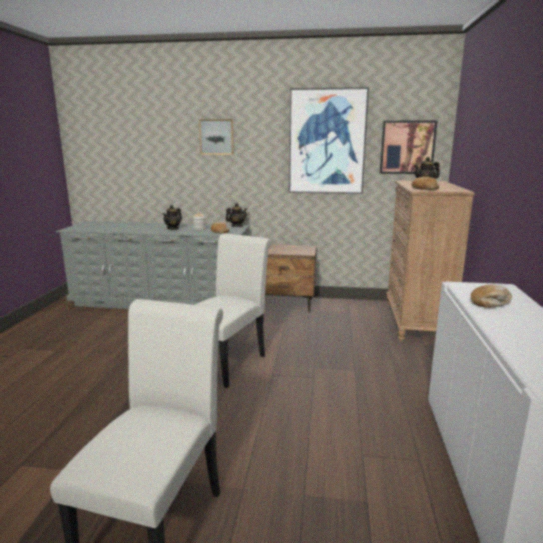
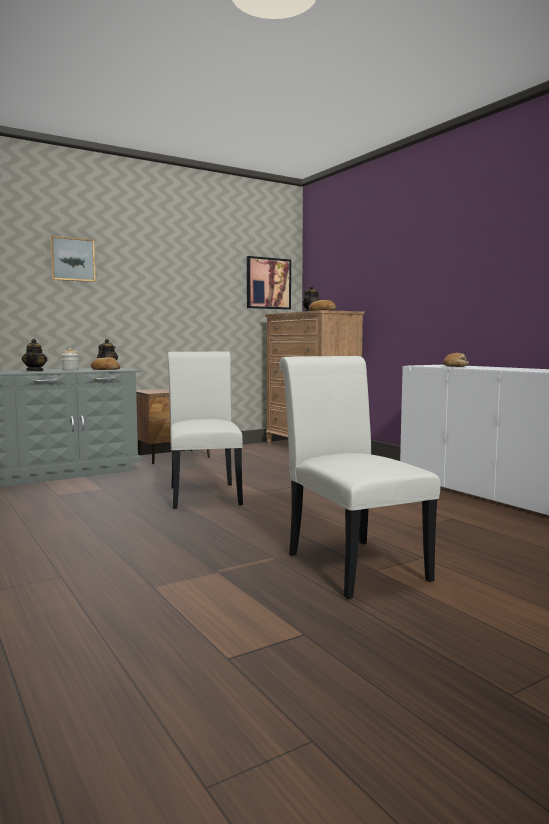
camera: 40 degrees left, 10 degrees down
picture [289,87,369,194] -> none

